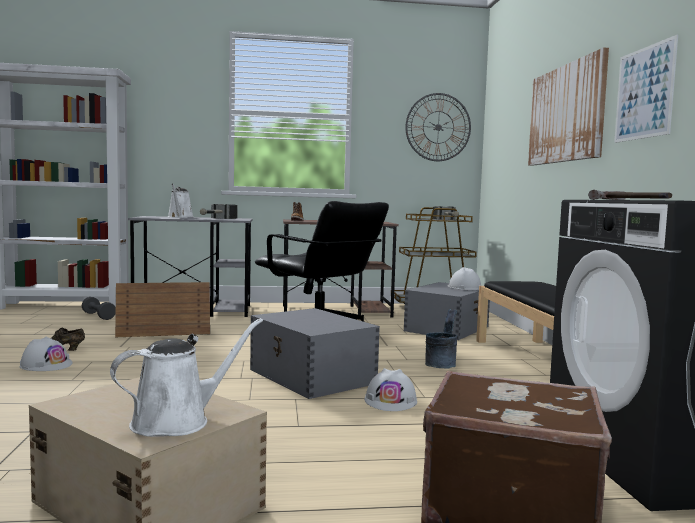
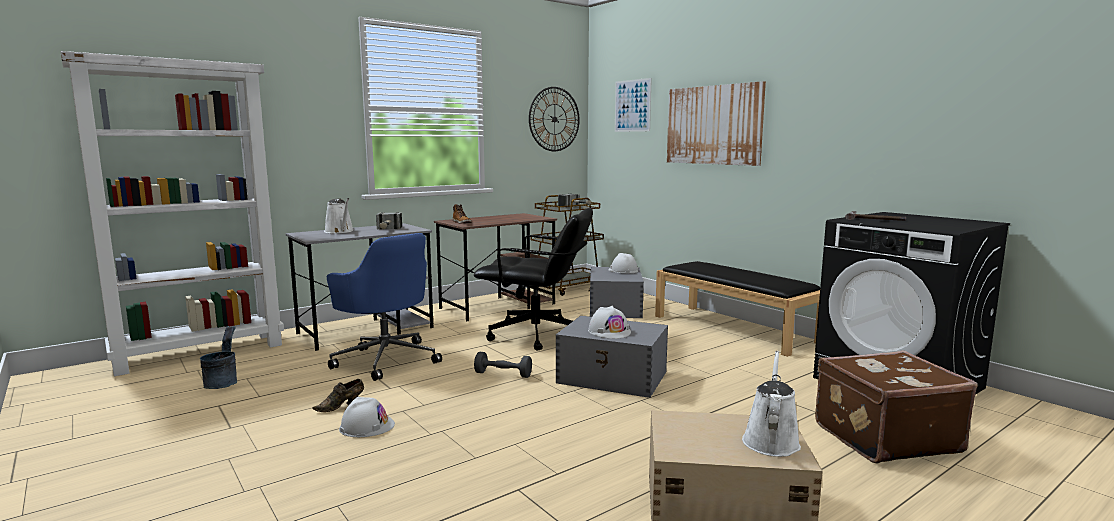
camera: 30 degrees left, 5 degrees up
grey dumbbell [82,297,116,320] -> grey dumbbell moved to [474,352,532,378]
crate [115,282,210,337] -> blue office chair [327,233,442,381]
white hard hat [364,368,417,411] -> white hard hat moved to [588,306,631,339]
grey bucket [425,309,457,369] -> grey bucket moved to [200,326,237,389]
picture [614,35,678,143] -> picture moved to [615,78,652,132]

